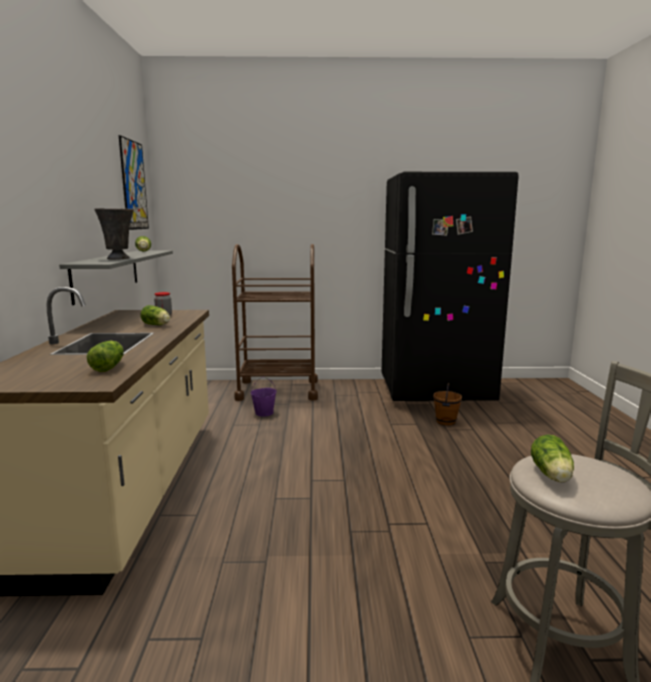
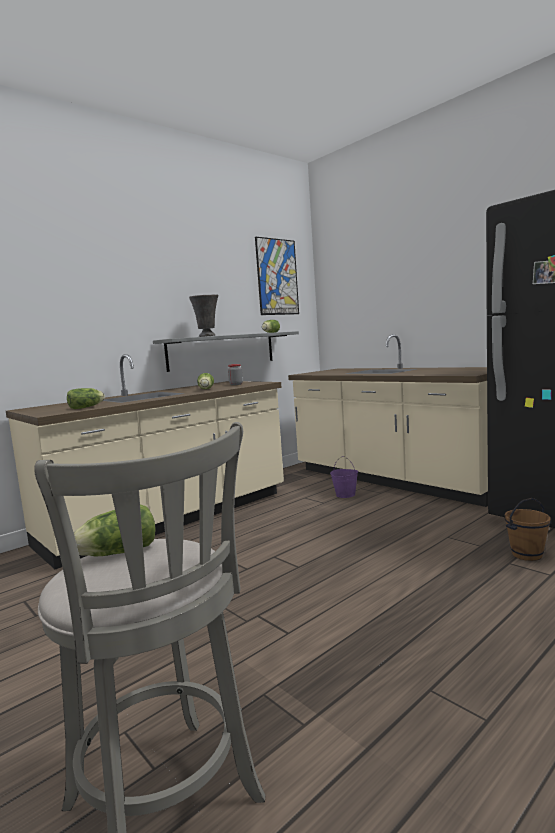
camera: 50 degrees right, 5 degrees down
brown cart [232,244,318,401] -> beige counter [288,334,488,507]

